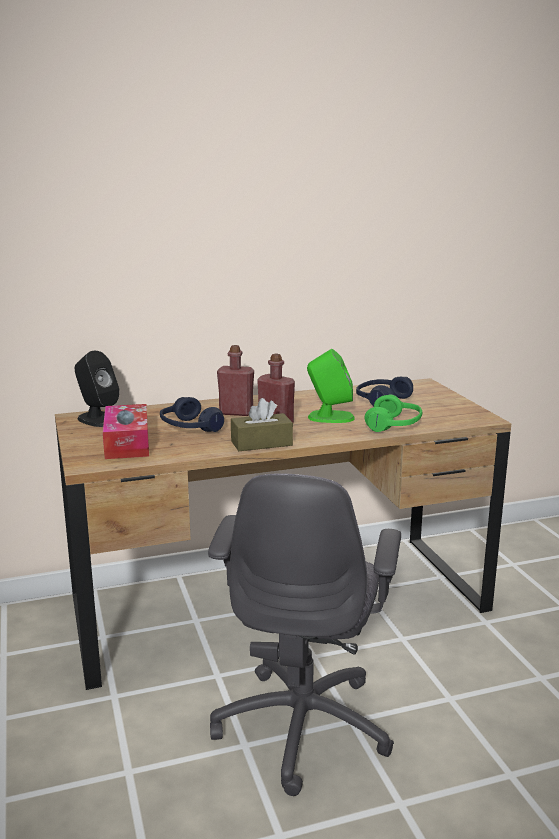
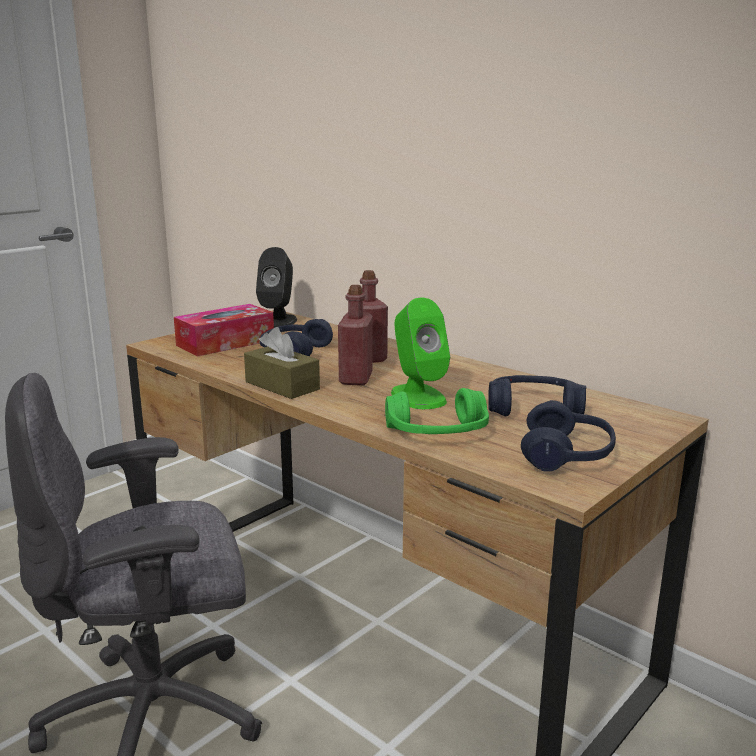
camera: 60 degrees right, 0 degrees up
none -> blue headphones [521,400,616,472]

